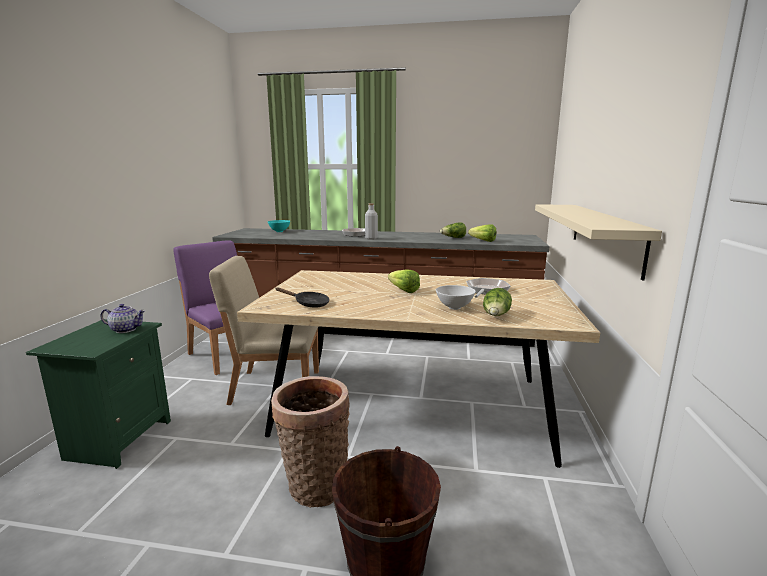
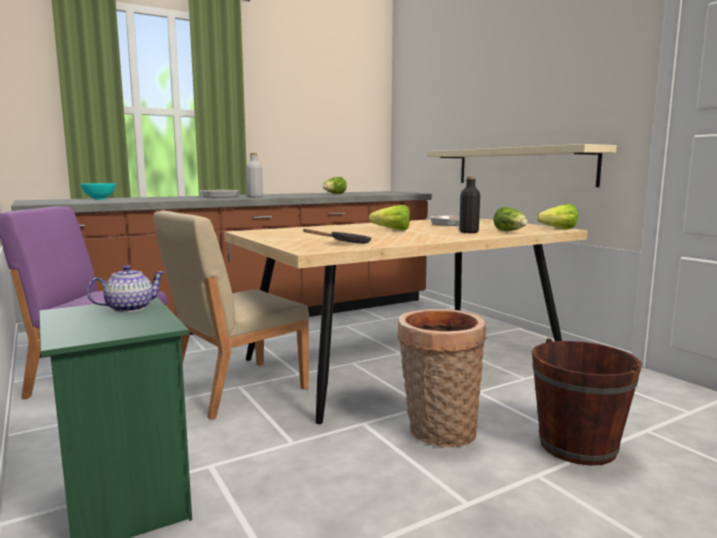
camera: 40 degrees left, 5 degrees down
white bowl [436,285,476,310] -> black bottle [459,177,480,233]
lettuce [468,224,496,242] -> lettuce moved to [537,204,578,229]

